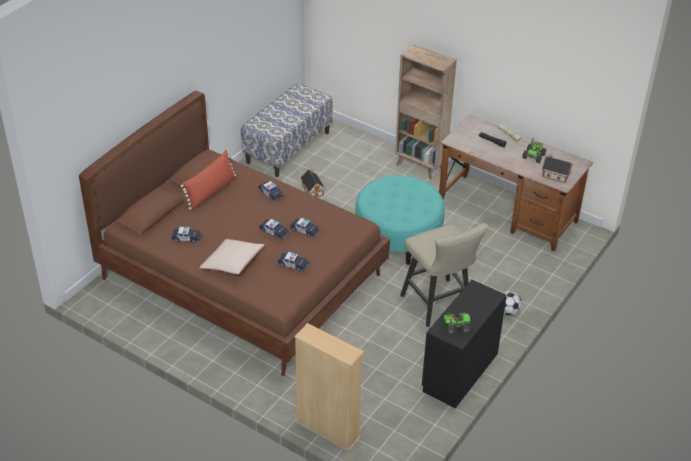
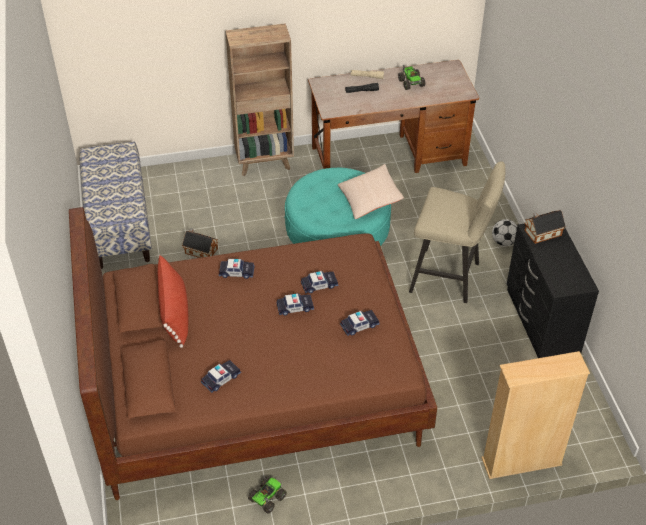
camera: 45 degrees left, 5 degrees up
beige pillow [199,239,264,274] -> beige pillow moved to [338,164,404,219]
toy truck [443,312,471,334] -> toy truck moved to [248,477,287,514]
toy house [542,154,572,183] -> toy house moved to [525,210,566,244]

